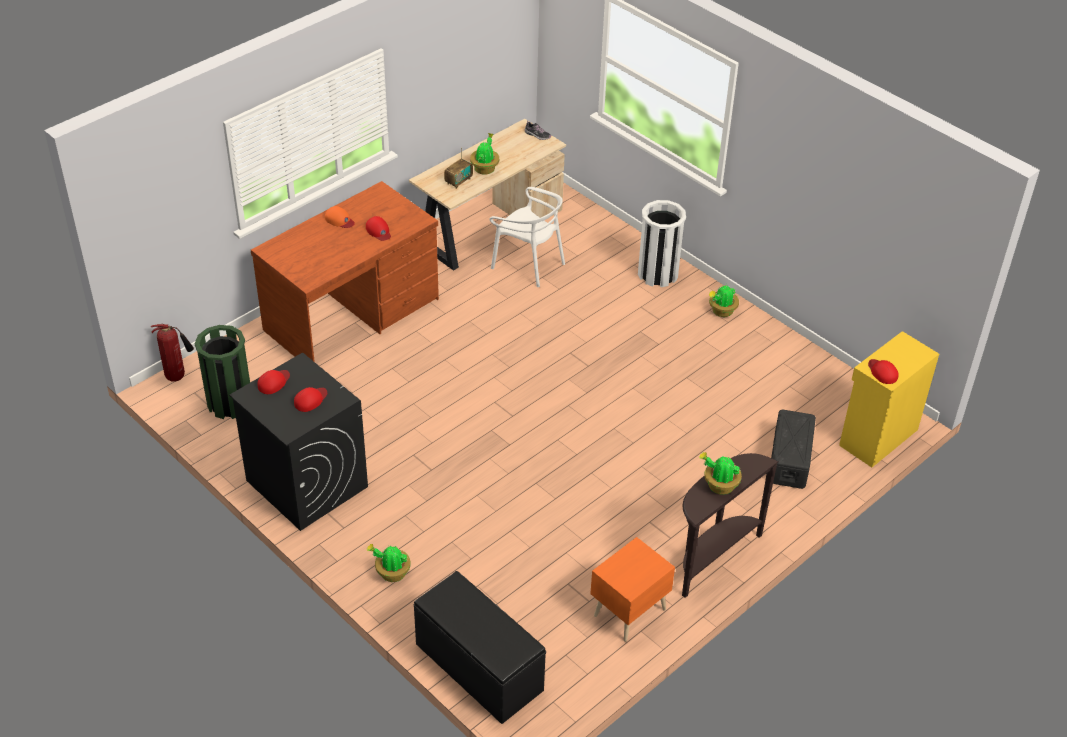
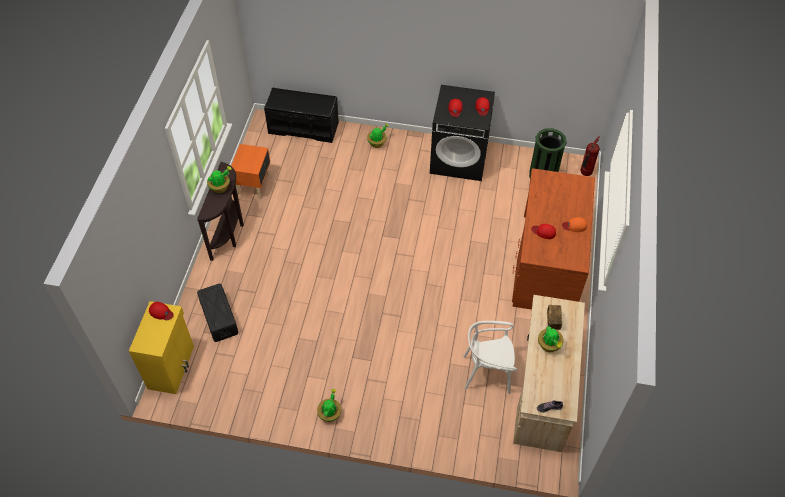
camera: 145 degrees right, 10 degrees up
white trash can [638,200,686,287] -> none

